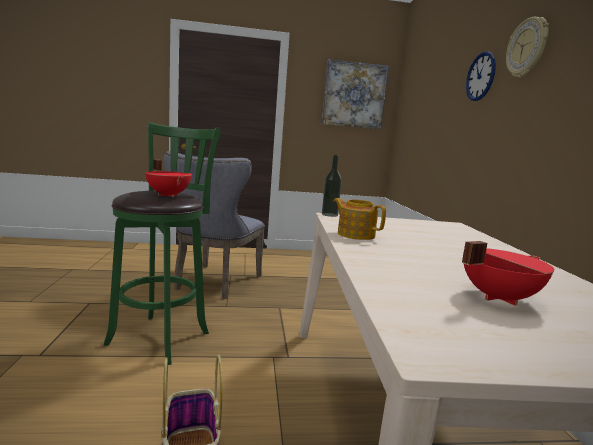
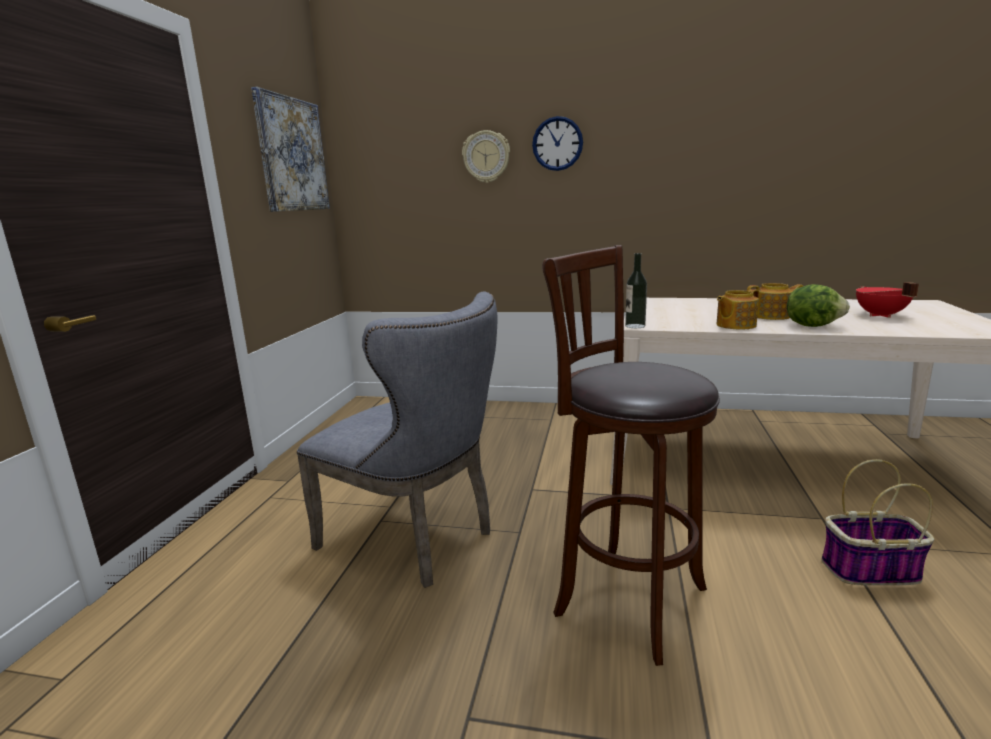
camera: 70 degrees left, 5 degrees up
green stool [103,122,221,365] -> brown stool [542,245,720,666]
red cooking pot [145,159,192,197] -> none
wall clock [506,17,549,78] -> wall clock moved to [462,130,510,183]
none -> teapot [747,283,803,320]
none -> lettuce [787,284,850,327]

